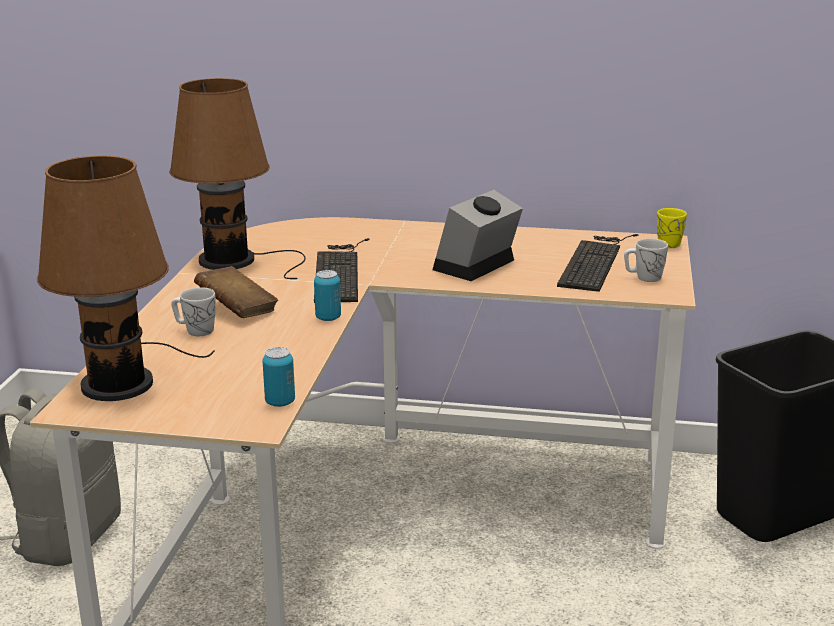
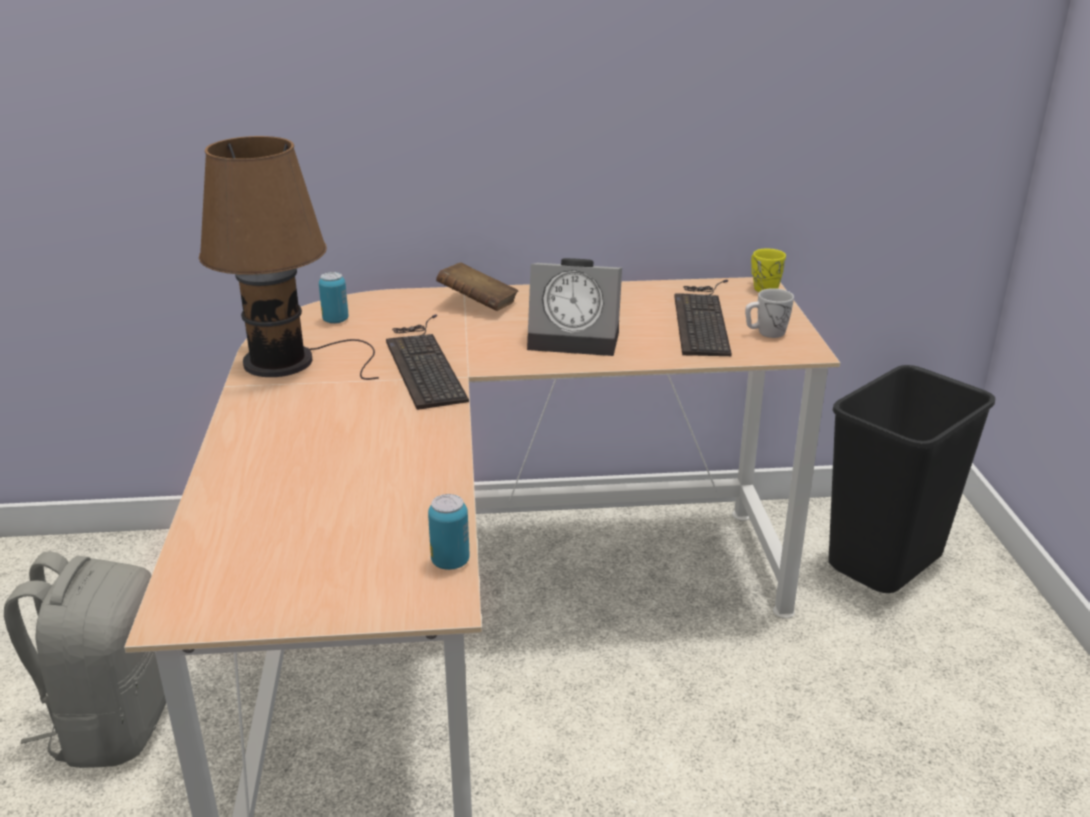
camera: 15 degrees left, 5 degrees up
brown table lamp [37,156,215,401] -> none
white mug [171,287,216,336] -> none
brown book [194,266,278,318] -> brown book moved to [436,262,518,311]
can [314,270,341,321] -> can moved to [319,272,349,324]
alarm clock [433,190,523,281] -> alarm clock turned 105 degrees counterclockwise [527,258,622,356]

